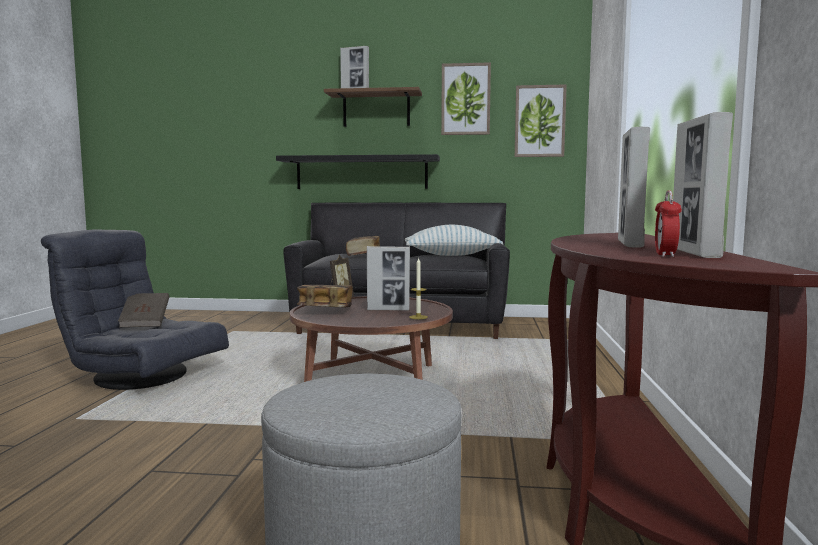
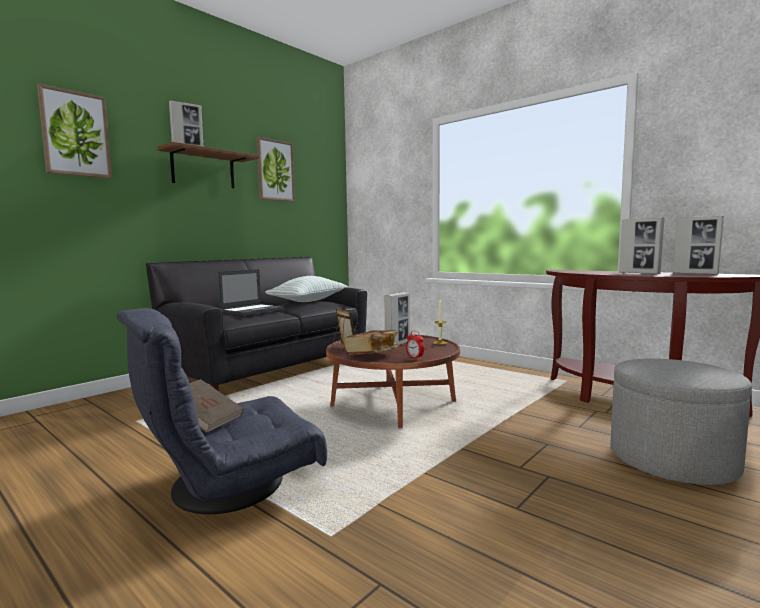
camera: 55 degrees left, 0 degrees up
black shelf [276,154,440,189] -> none
book [346,236,380,256] -> laptop [218,269,284,315]
picture [515,84,567,157] -> picture moved to [37,83,112,179]
alarm clock [655,190,682,257] -> alarm clock moved to [406,331,424,360]

